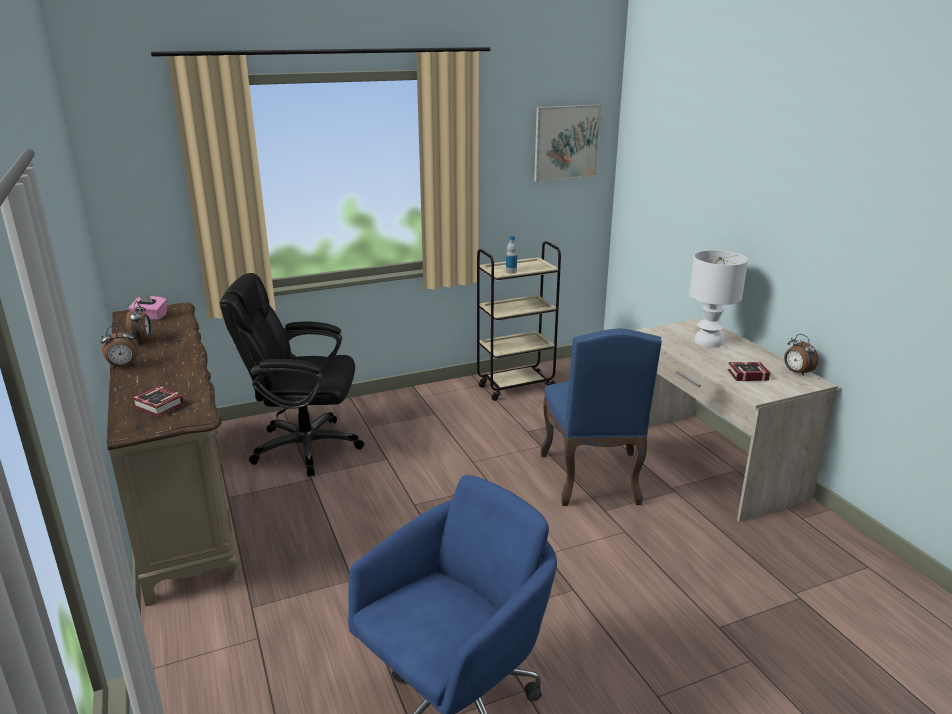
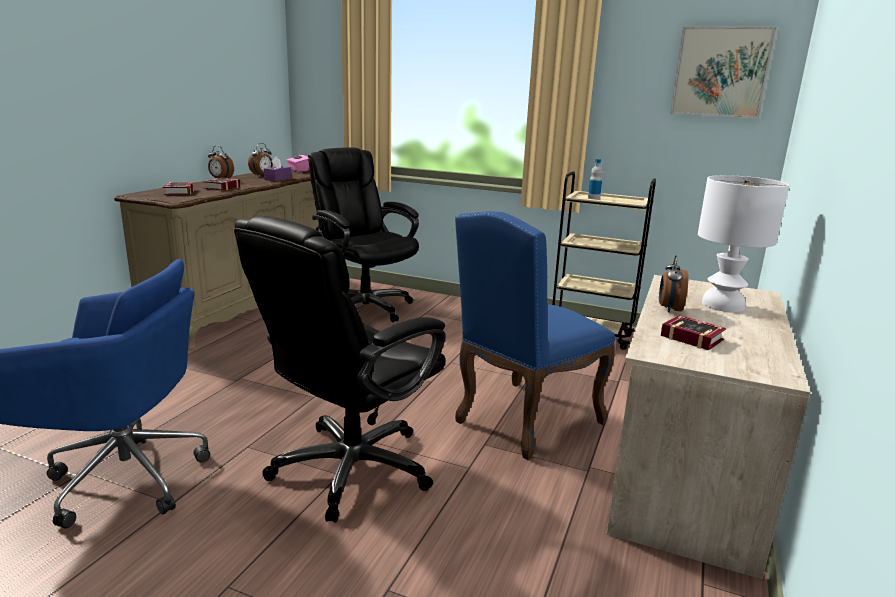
camera: 45 degrees right, 5 degrees down
alarm clock [784,334,819,376] -> alarm clock moved to [659,255,688,313]
none -> book [203,178,240,191]
none -> black office chair [234,216,446,523]
none -> purple tissue box [264,156,292,181]

